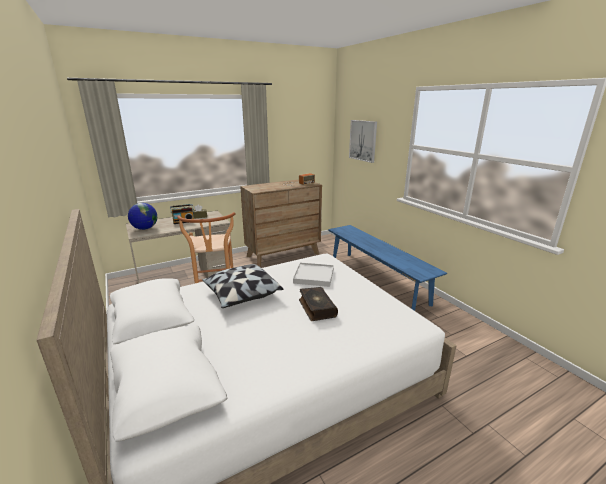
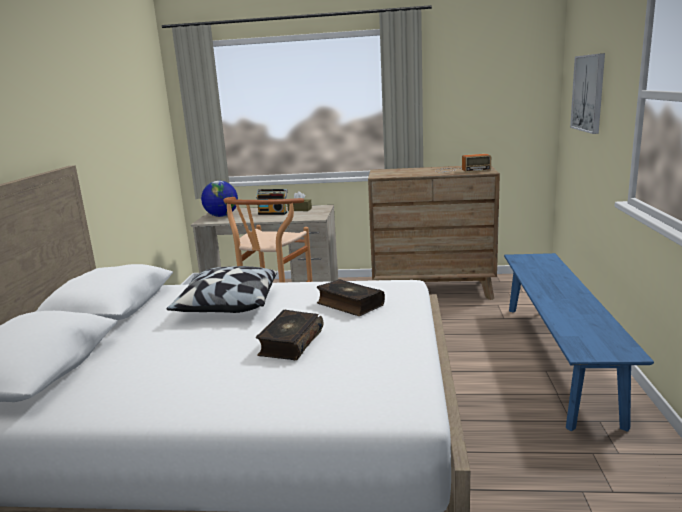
camera: 35 degrees right, 5 degrees down
white tray [293,263,334,287] -> book [317,279,385,316]

